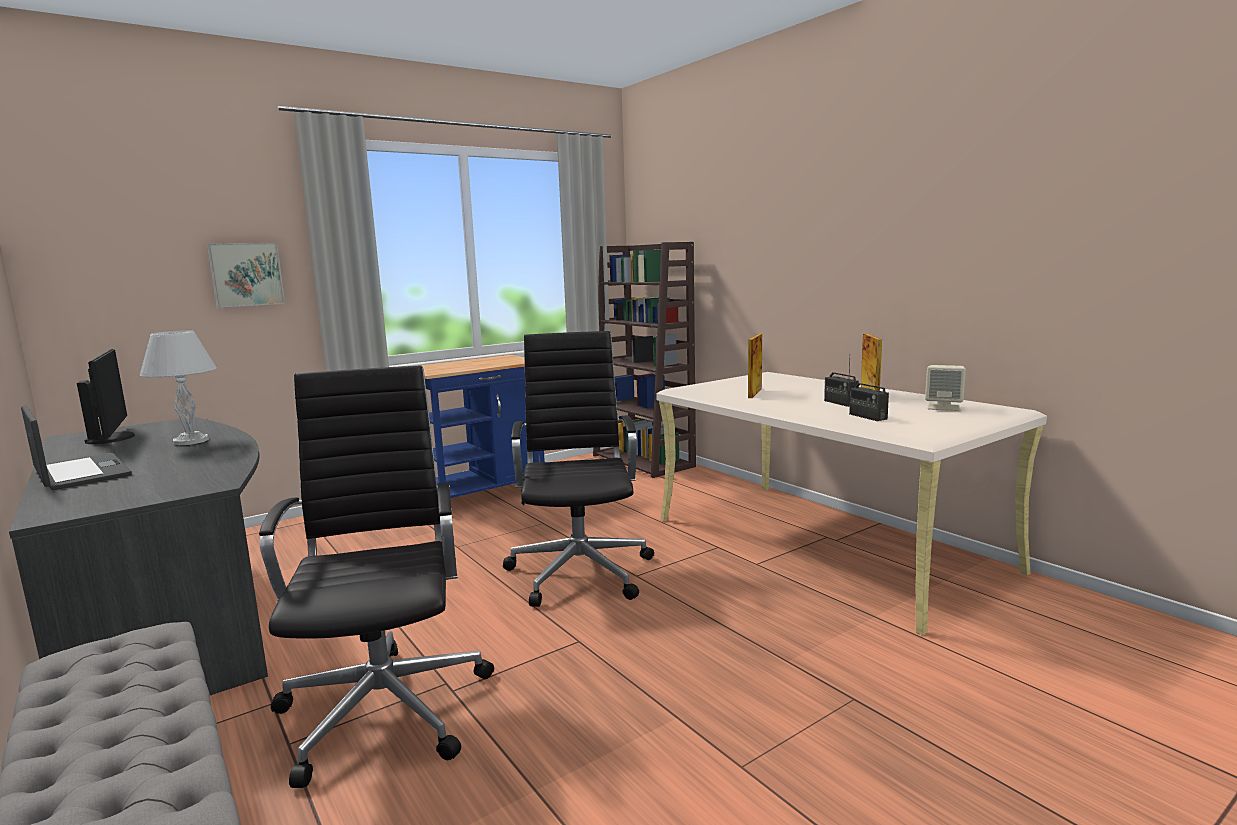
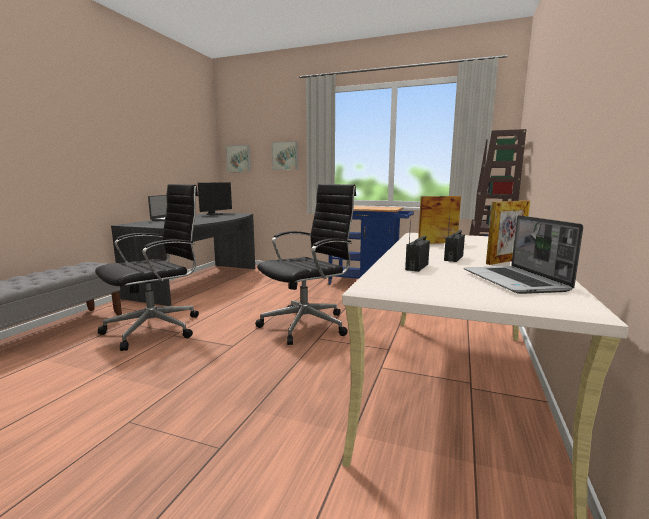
camera: 55 degrees right, 0 degrees up
white table lamp [139,330,217,445] -> none
beige speaker [925,365,966,411] -> laptop [464,215,583,294]
none -> picture [226,145,251,172]

